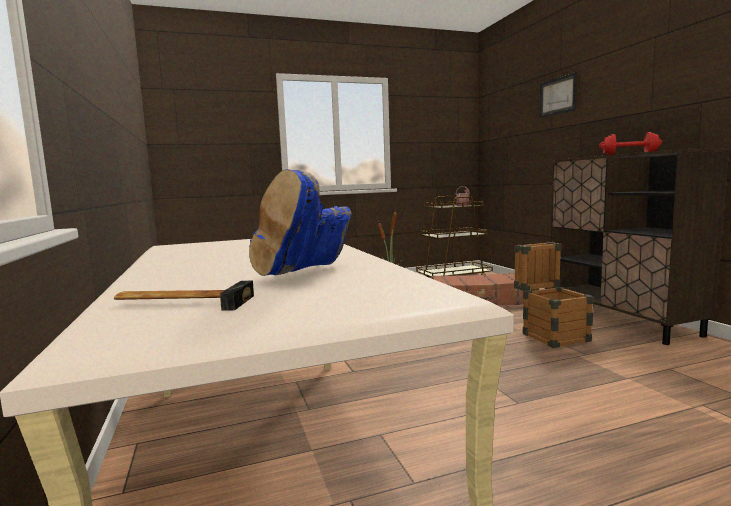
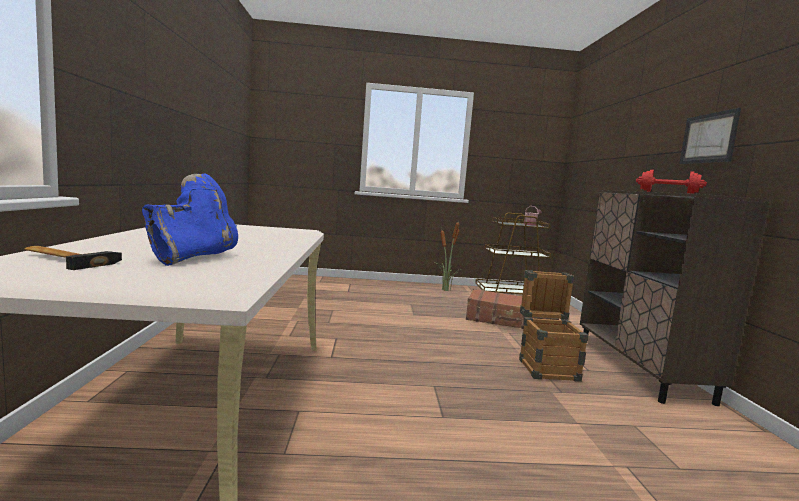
camera: 15 degrees right, 0 degrees up
blue boot [249,169,352,276] -> blue boot turned 150 degrees clockwise [142,174,238,266]
picture [539,72,577,118] -> picture moved to [679,108,741,164]

